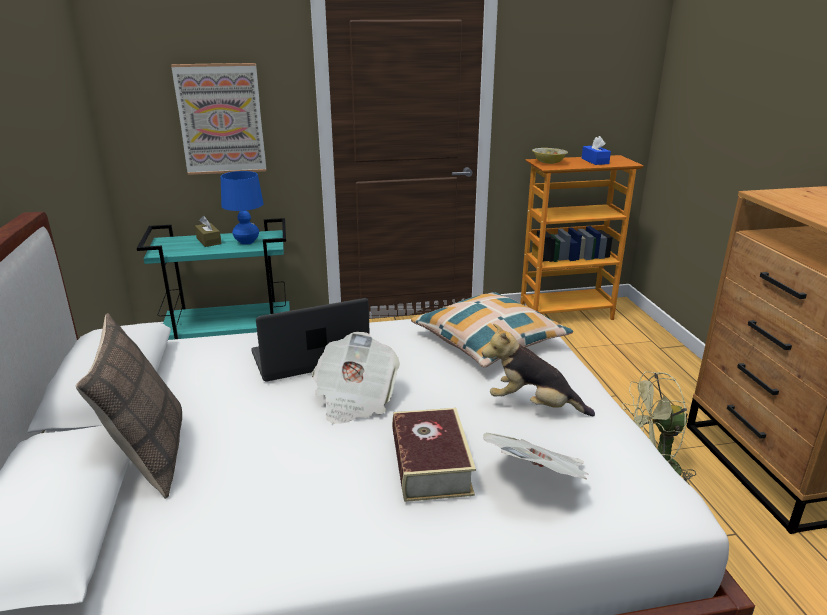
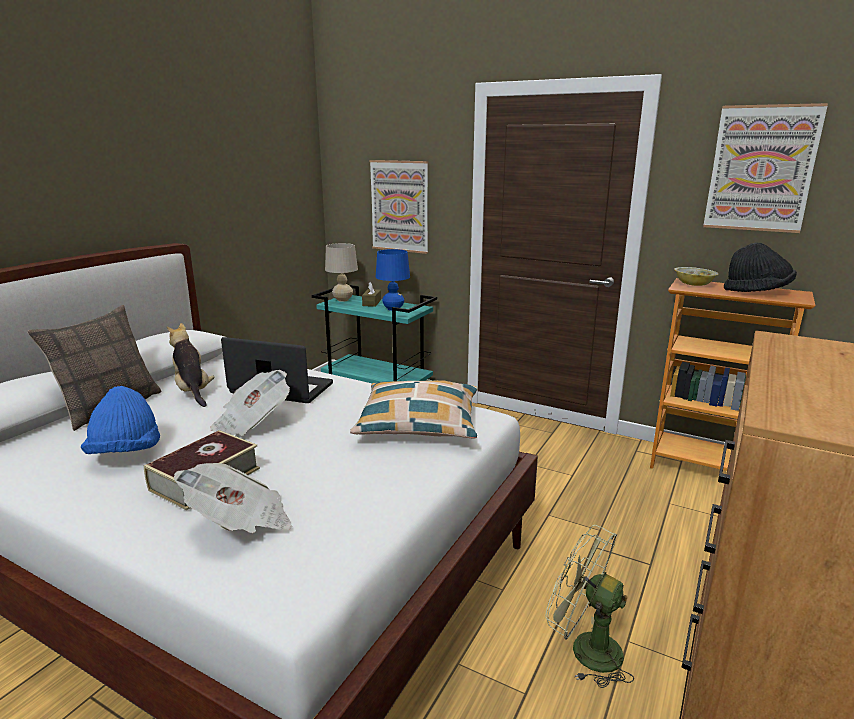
camera: 40 degrees right, 5 degrees down
plush toy [482,323,595,416] -> plush toy moved to [167,323,215,407]
blue tissue box [581,136,611,165] -> black hat [724,243,797,292]
none -> blue hat [81,386,160,454]
none -> beige table lamp [325,243,358,302]
none -> picture [703,103,828,233]

